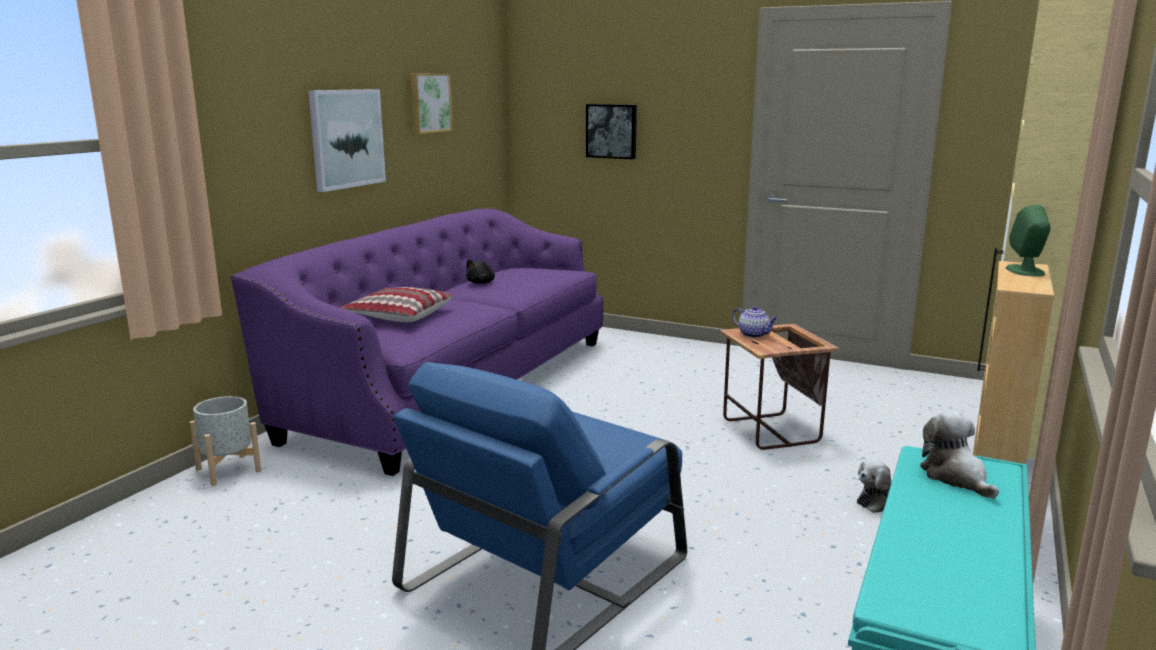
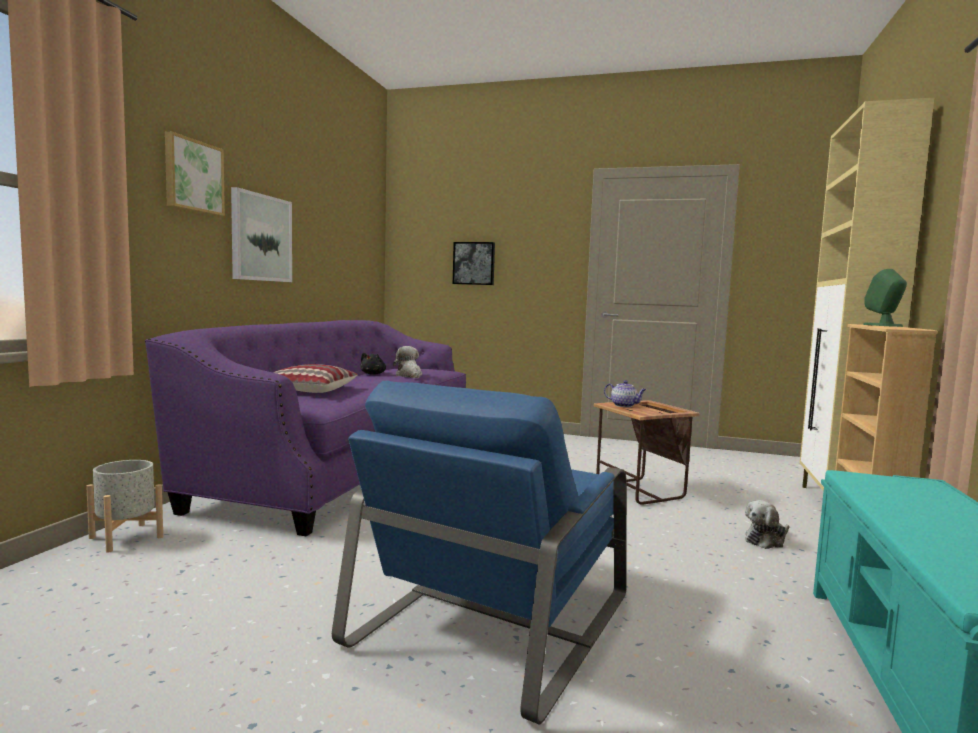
camera: 10 degrees left, 10 degrees down
picture [410,73,453,134] -> picture moved to [165,132,225,216]
plush toy [920,412,999,499] -> plush toy moved to [393,346,422,378]

